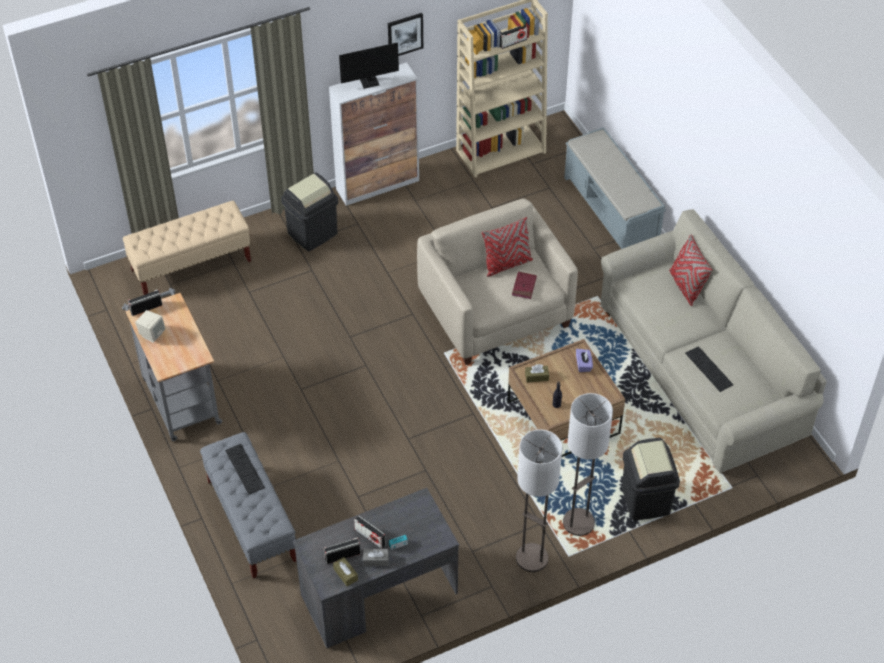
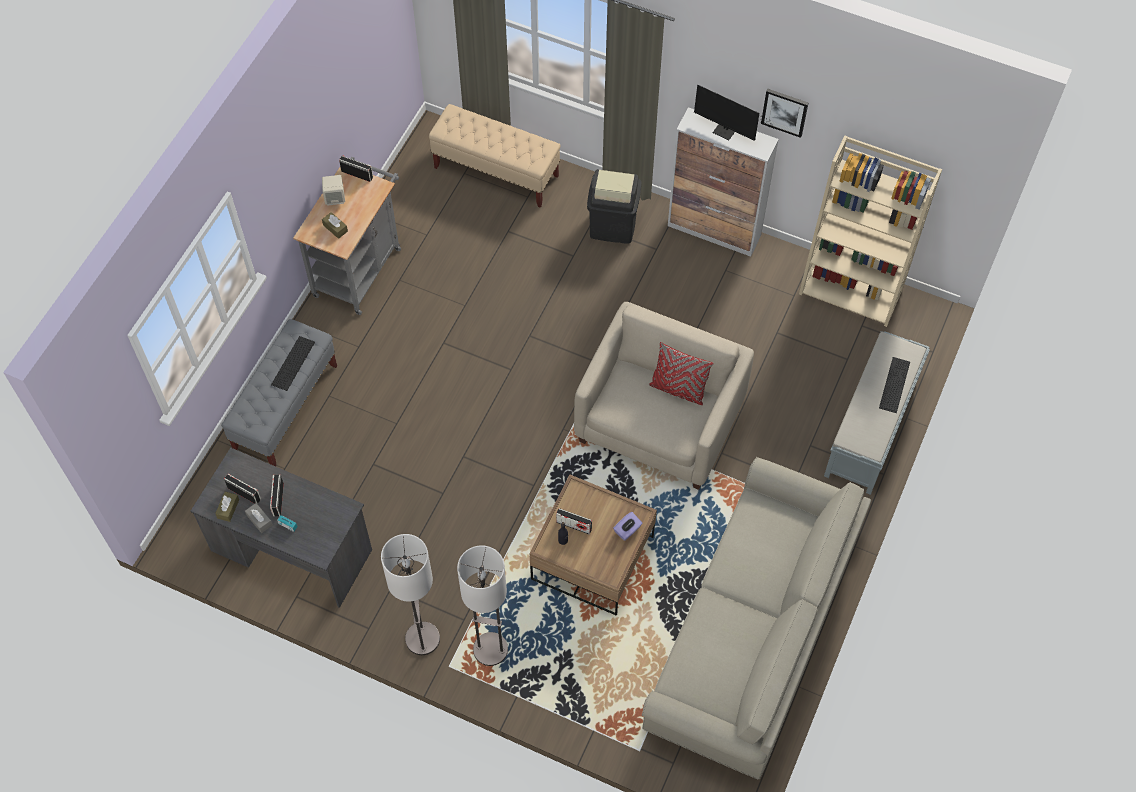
camera: 50 degrees right, 10 degrees up
radio [500,25,528,49] -> radio moved to [556,508,592,534]
red book [512,271,537,299] -> none
brown tissue box [525,364,549,382] -> brown tissue box moved to [322,212,348,239]
black trash can [622,438,680,520] -> none
red pillow [669,234,713,306] -> none
keyboard [685,346,733,392] -> keyboard moved to [879,357,910,413]

